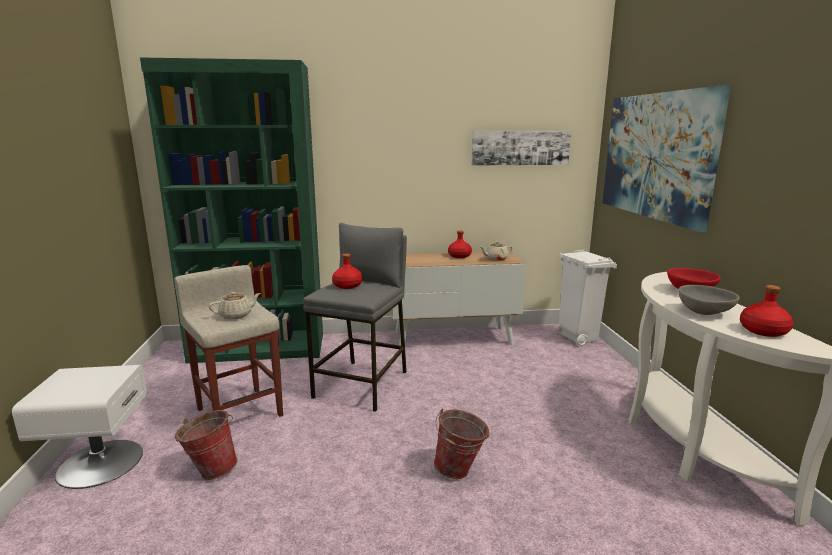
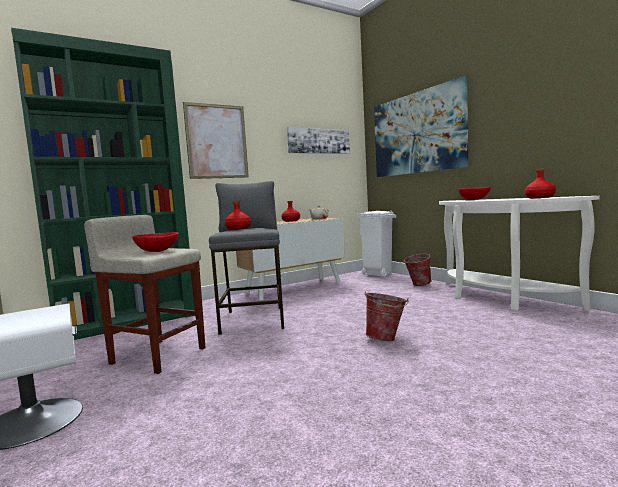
camera: 25 degrees left, 10 degrees down
bucket [175,410,238,480] -> bucket moved to [403,253,432,286]
beige teapot [208,292,261,319] -> red bowl [132,232,179,252]
grey bowl [678,285,740,315] -> none
none -> picture [183,102,249,179]

